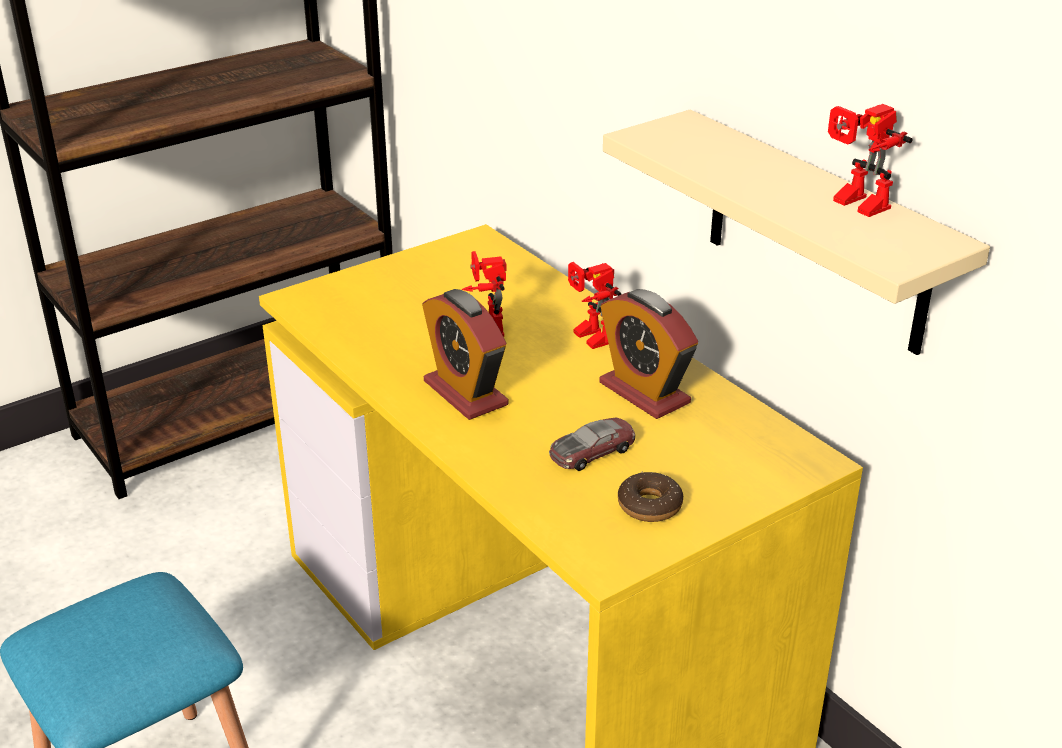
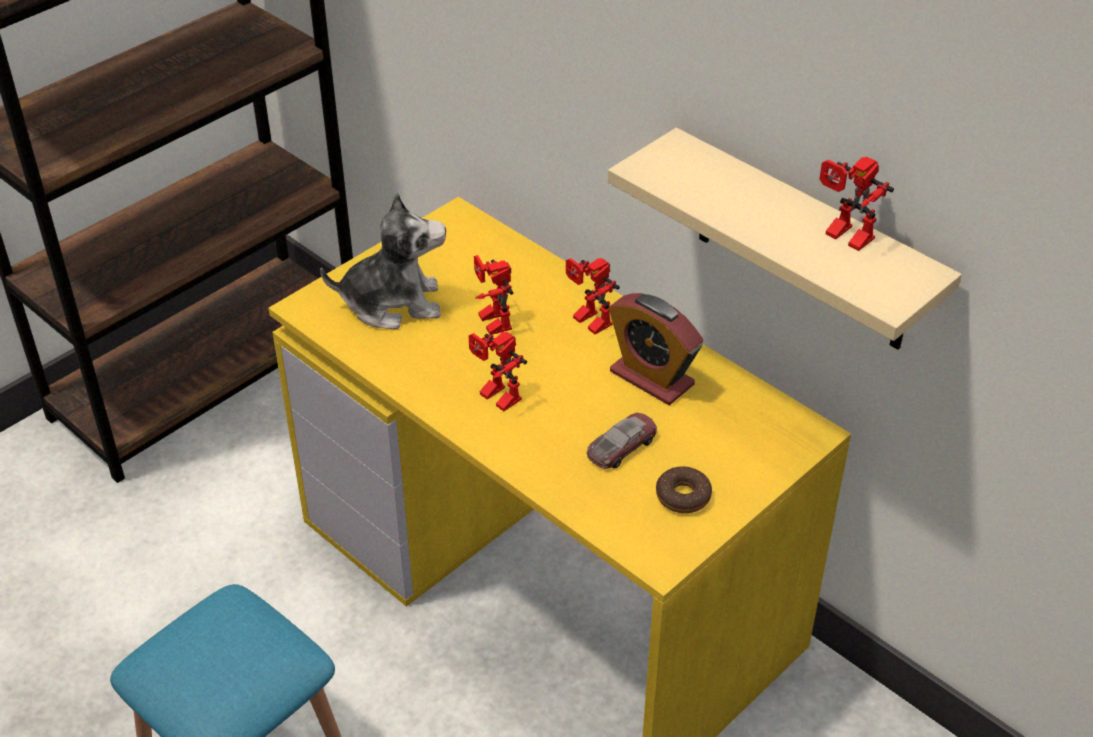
camera: 10 degrees left, 10 degrees up
alarm clock [422,289,508,420] -> toy robot [469,331,527,411]
none -> plush toy [320,193,446,329]

